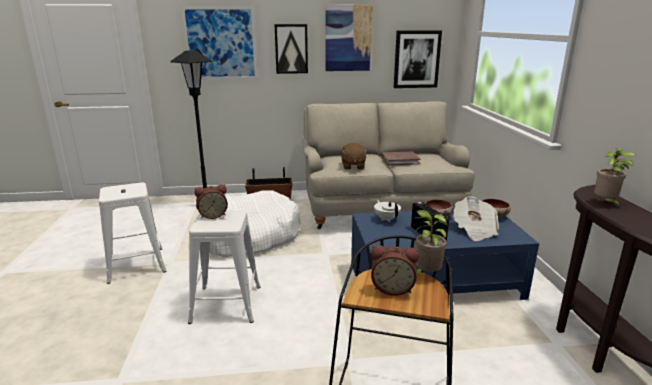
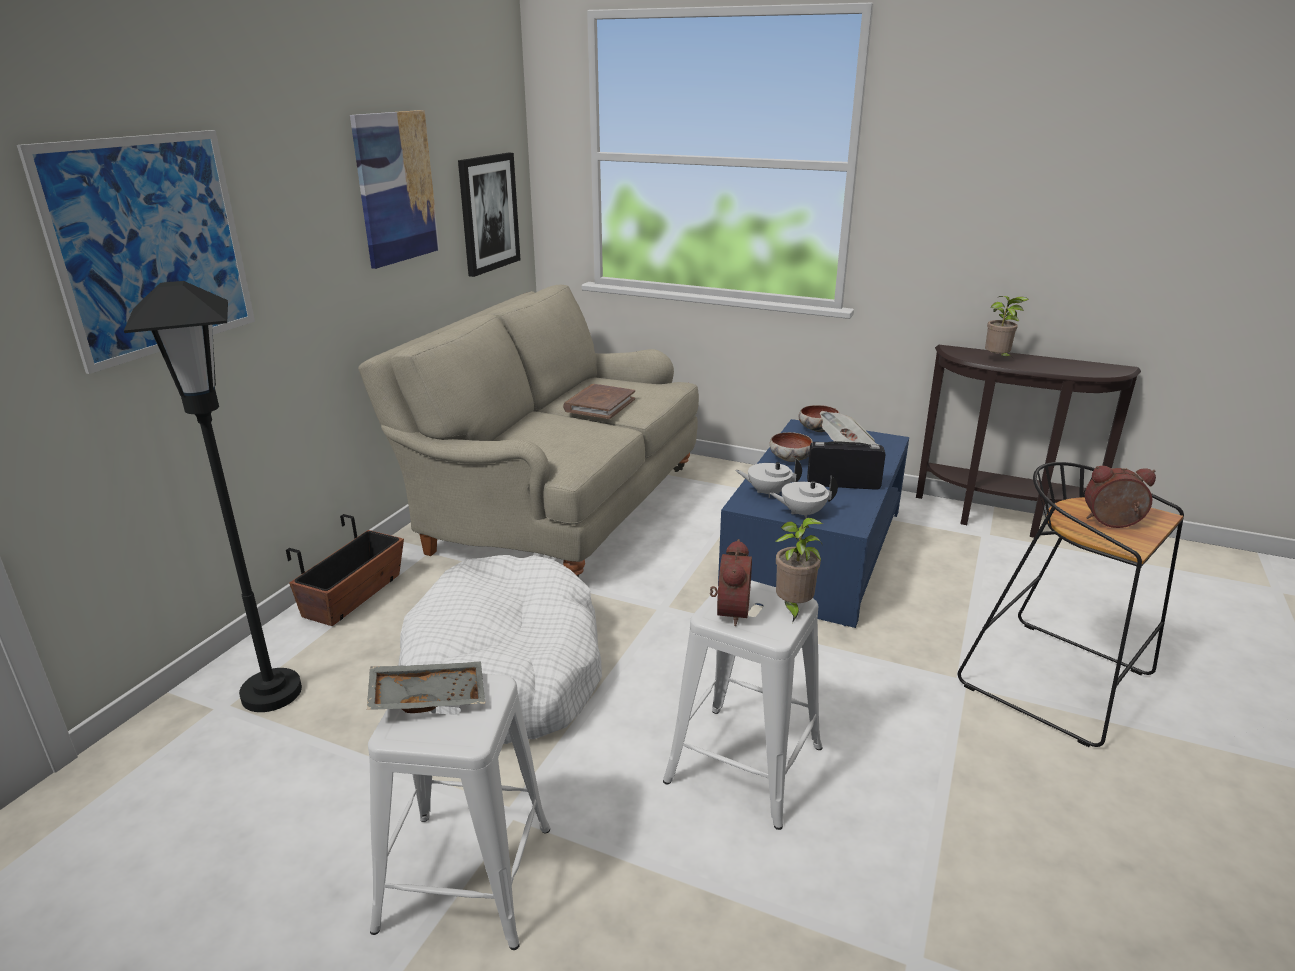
camera: 60 degrees left, 5 degrees up
picture [274,24,308,74] -> none
brown plush toy [341,143,368,170] -> none
alarm clock [371,245,419,296] -> alarm clock turned 120 degrees counterclockwise [1085,466,1156,528]
potted plant [415,210,448,275] -> potted plant moved to [775,518,823,623]
none -> grey tray [367,662,485,713]
none -> white teapot [769,476,838,518]

